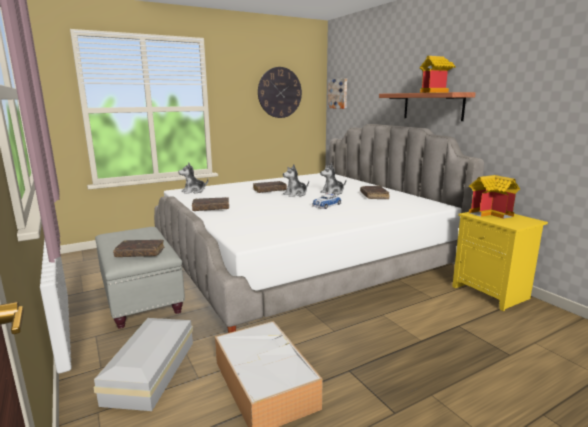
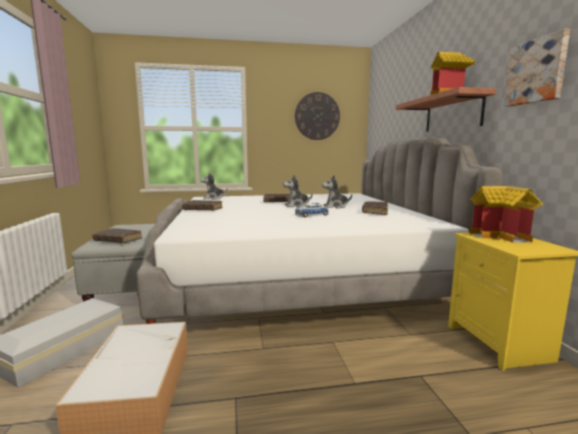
camera: 20 degrees right, 5 degrees down
picture [328,78,347,109] -> picture moved to [504,29,570,107]

